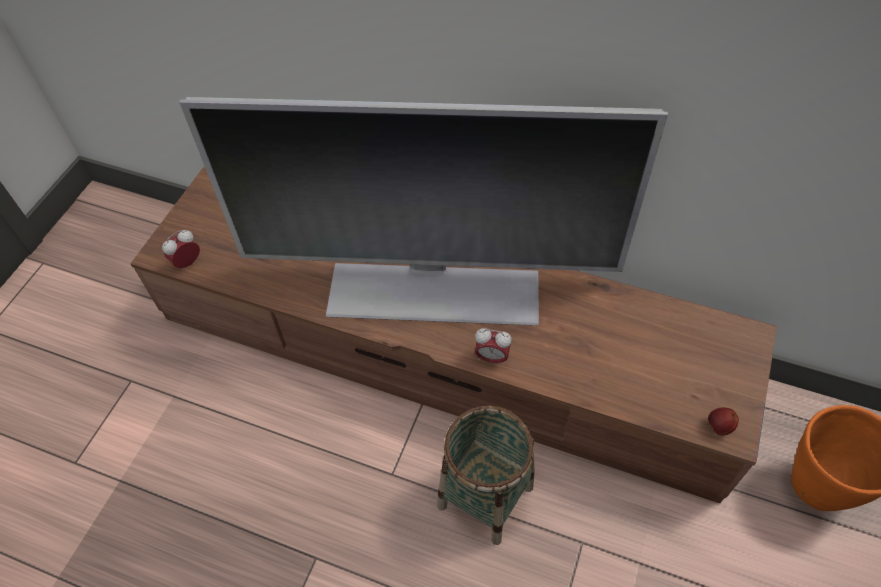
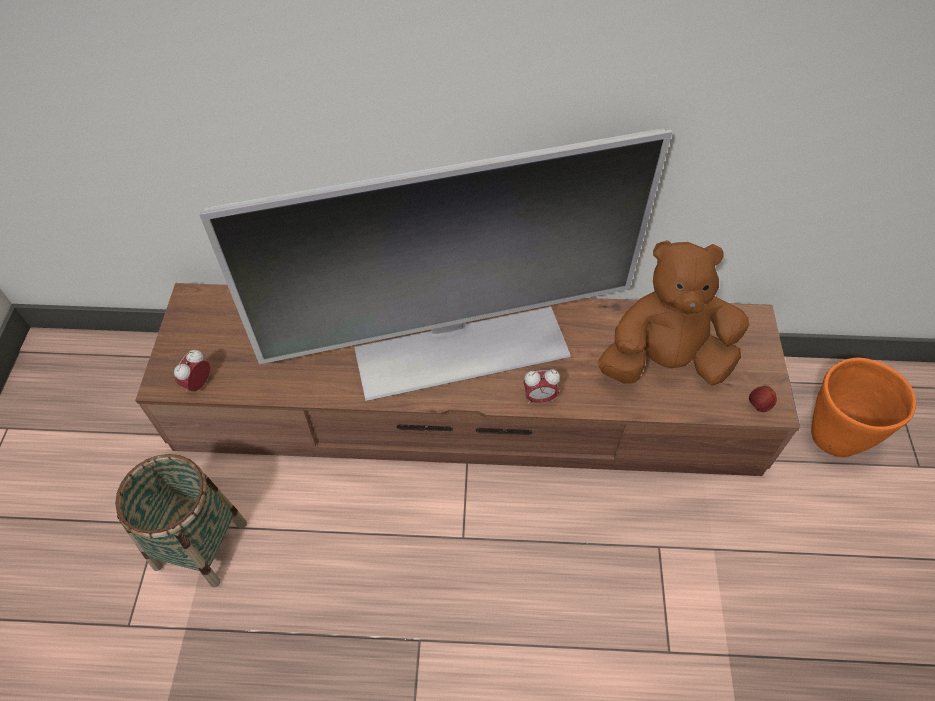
camera: 20 degrees left, 0 degrees up
basket [437,405,534,545] -> basket moved to [115,454,247,587]
none -> brown plush toy [598,240,749,386]

